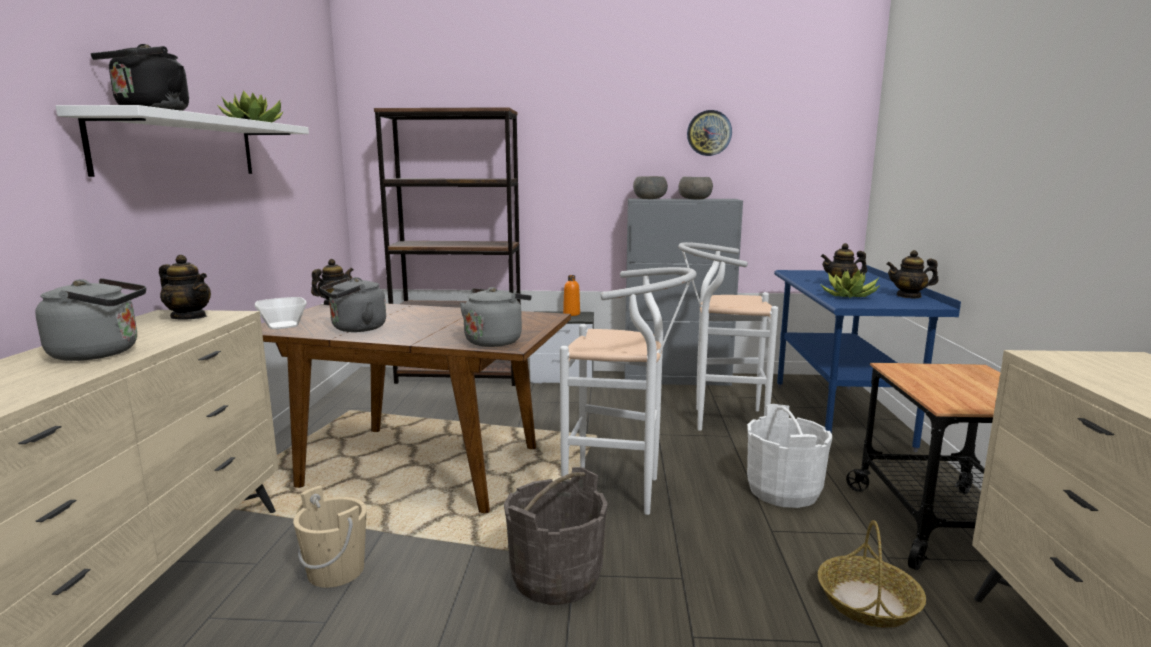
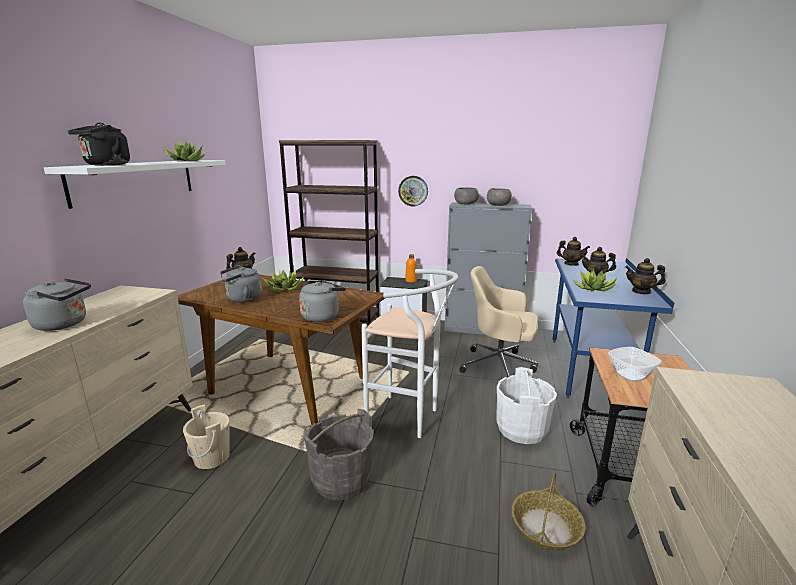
camera: 10 degrees right, 5 degrees up
teapot [159,255,211,319] -> teapot moved to [557,237,590,266]
bowl [255,297,307,329] -> bowl moved to [608,347,662,382]
white stool [678,242,778,431] -> beige office chair [459,266,538,377]
wall clock [687,110,732,156] -> wall clock moved to [398,176,428,206]
none -> potted plant [262,269,304,292]

